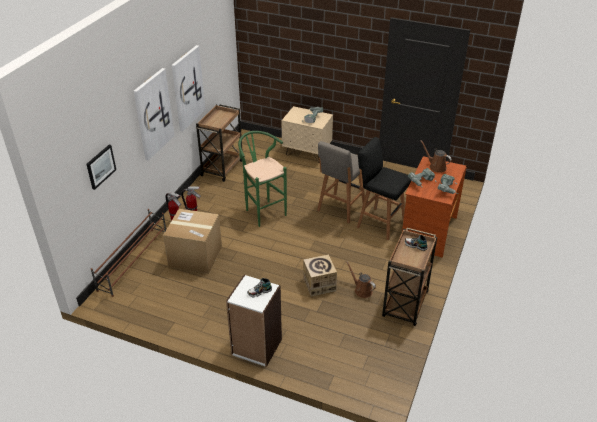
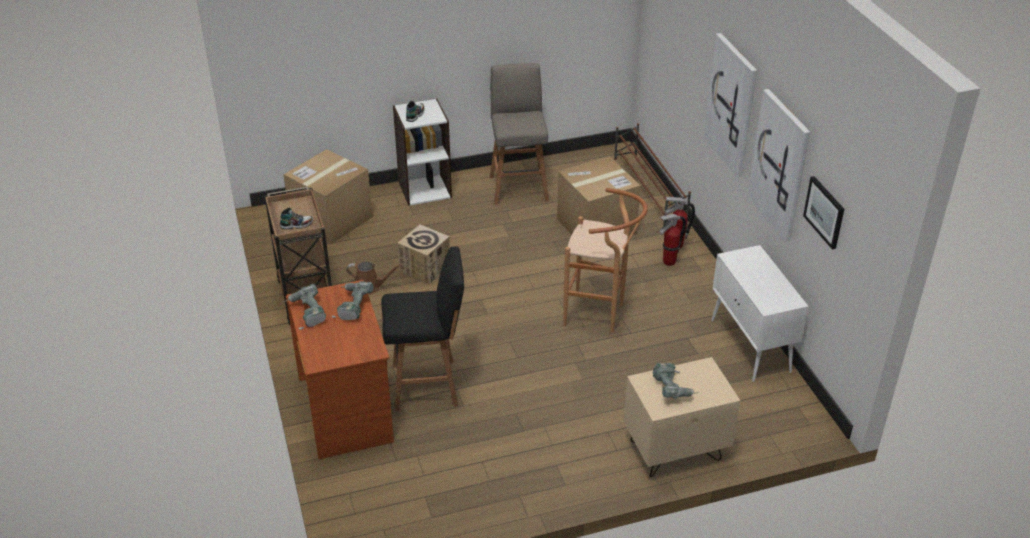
camera: 140 degrees right, 0 degrees up
picture [86,145,116,190] -> picture moved to [803,176,844,250]
brown cart [196,104,242,182] -> white cabinet [711,245,809,382]
green stool [238,131,287,227] -> brown stool [563,188,648,333]
grey stool [317,141,365,223] -> grey stool moved to [490,63,549,205]
brown watering can [421,141,452,173] -> none
none -> cardboard box [283,149,373,244]

